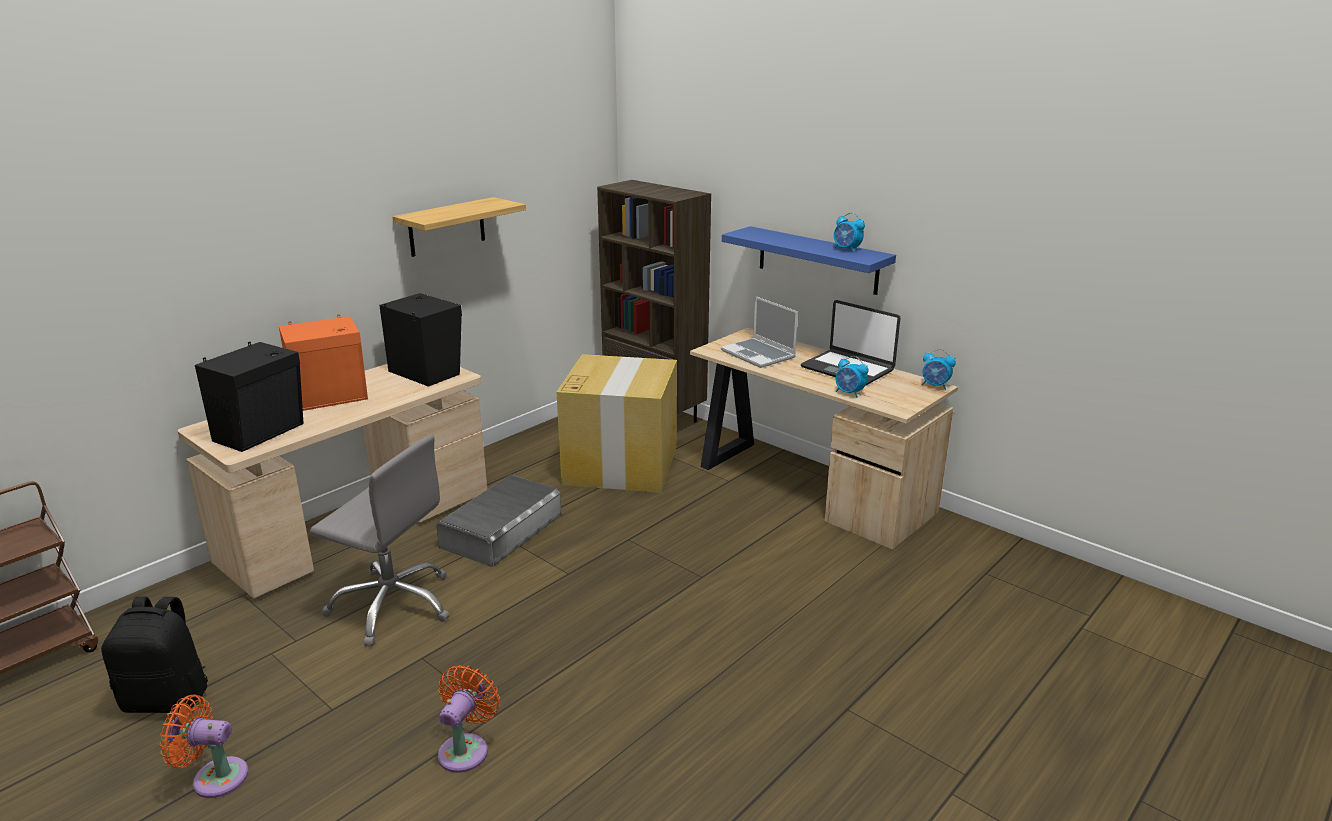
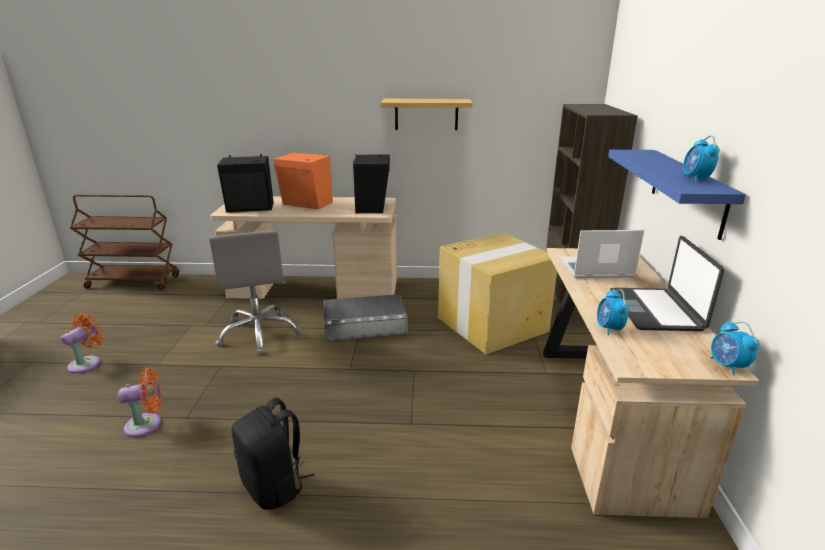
camera: 50 degrees right, 0 degrees up
black backpack [101,597,208,713] -> black backpack moved to [231,397,315,510]
orange fan [160,695,248,798] -> orange fan turned 60 degrees clockwise [61,313,104,373]
laptop [721,296,798,368] -> laptop turned 75 degrees clockwise [560,230,644,278]

